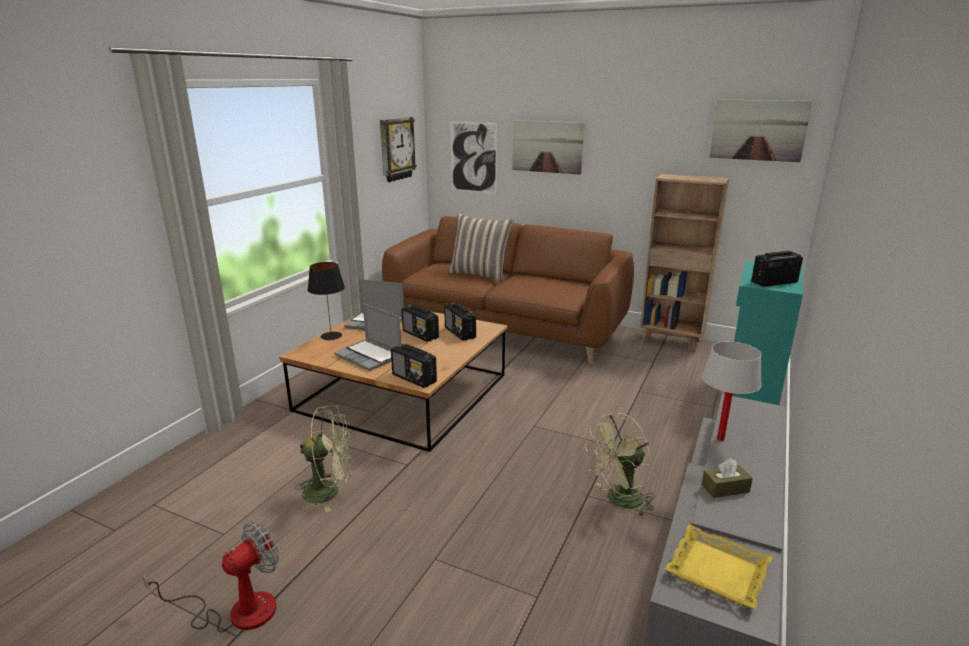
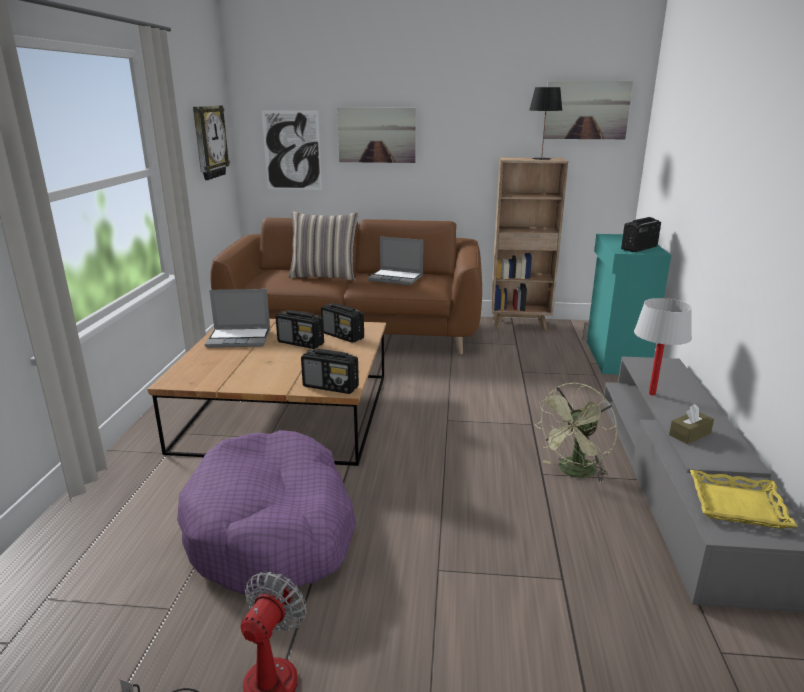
camera: 20 degrees left, 0 degrees up
green fan [295,405,353,512] -> purple dog bed [177,430,356,596]
black table lamp [308,262,345,340] -> black table lamp moved to [529,87,563,160]
laptop [334,303,401,371] -> laptop moved to [367,236,423,285]

